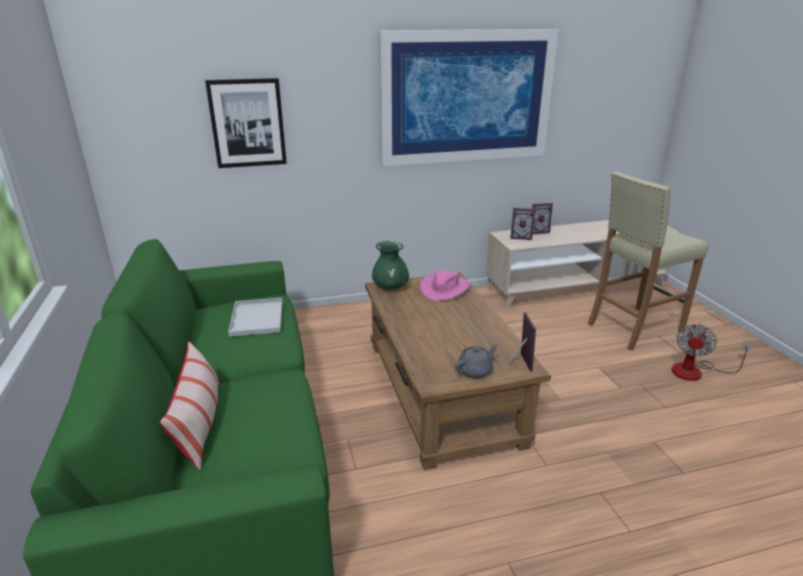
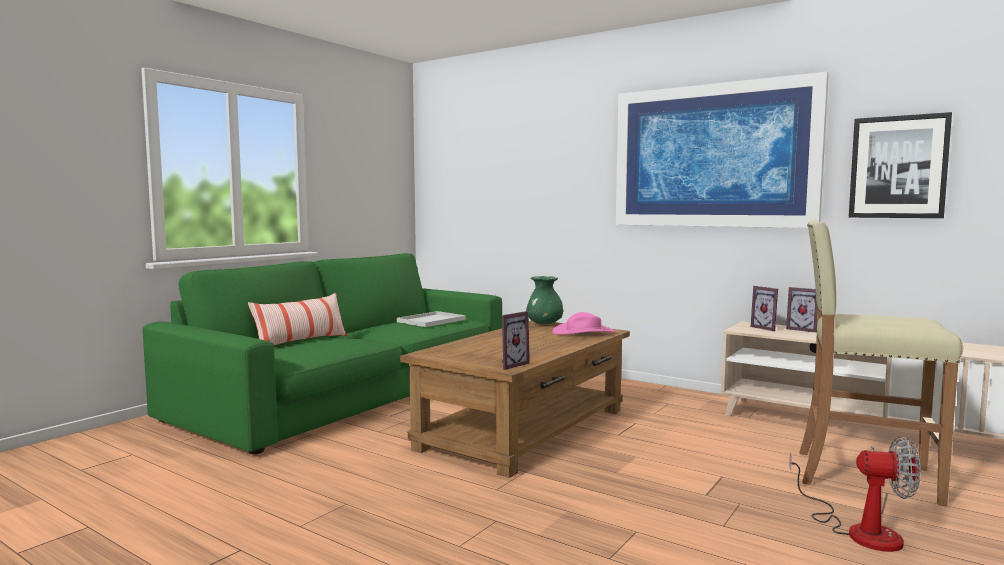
camera: 50 degrees right, 20 degrees down
picture [205,78,287,168] -> picture moved to [849,112,952,218]
grey teapot [455,344,498,378] -> none
fan [671,323,752,381] -> fan turned 150 degrees counterclockwise [789,436,921,552]

